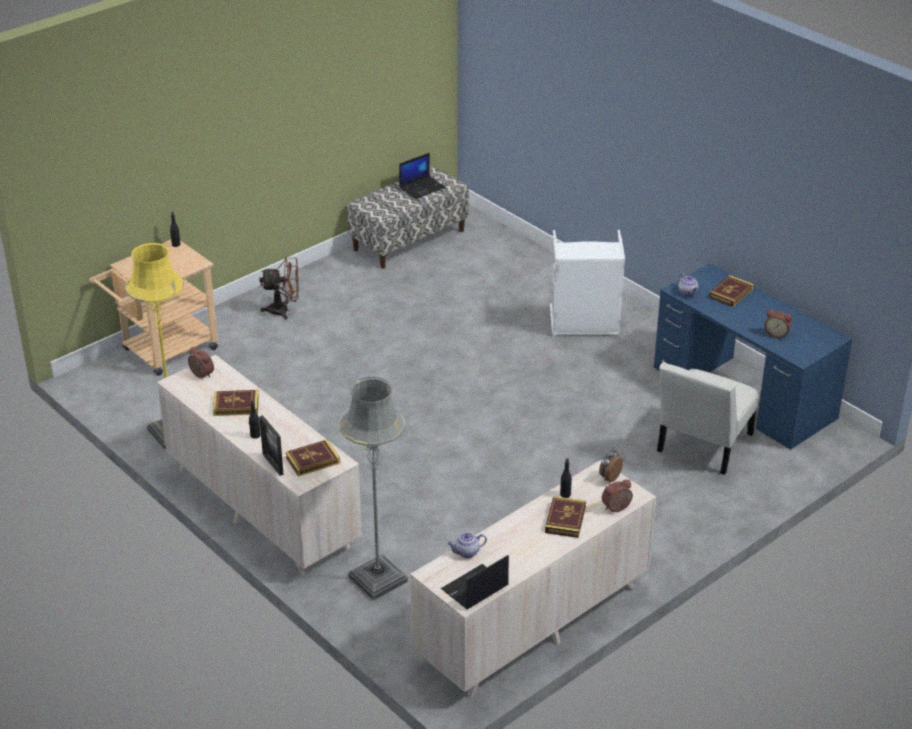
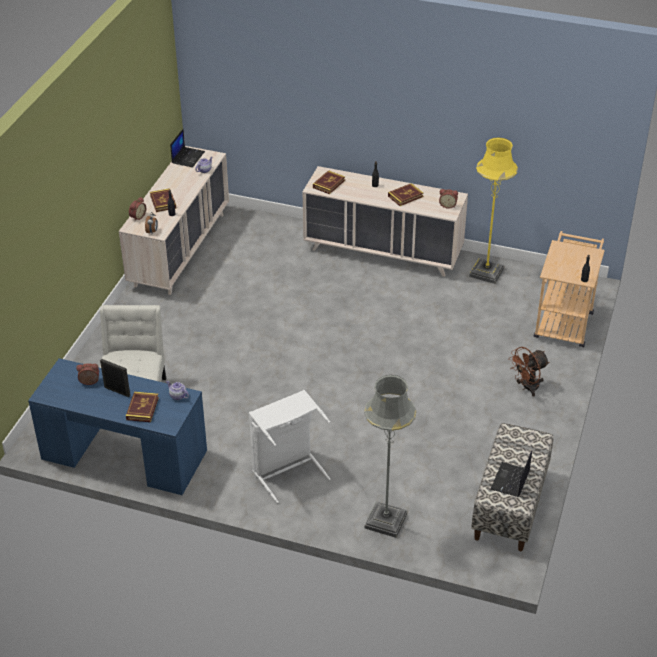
camera: 150 degrees right, 5 degrees up
picture frame [259,415,284,476] -> picture frame moved to [100,359,130,397]
grey floor lamp [340,377,408,601] -> grey floor lamp moved to [364,375,416,538]

